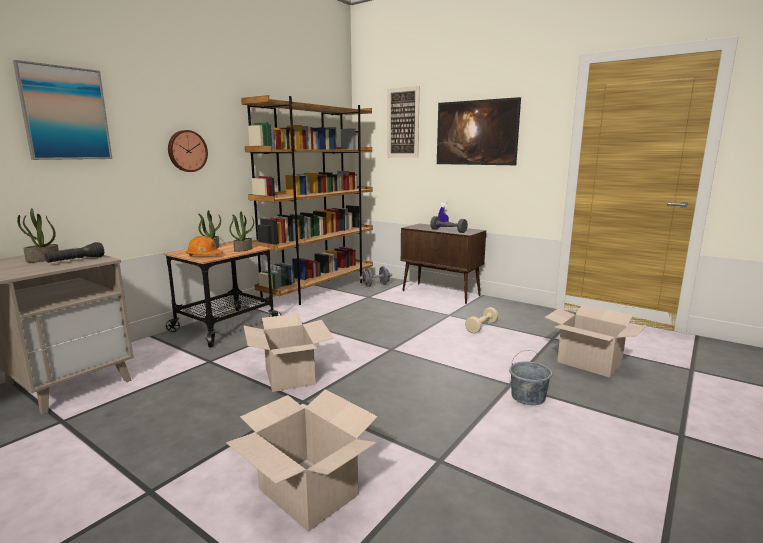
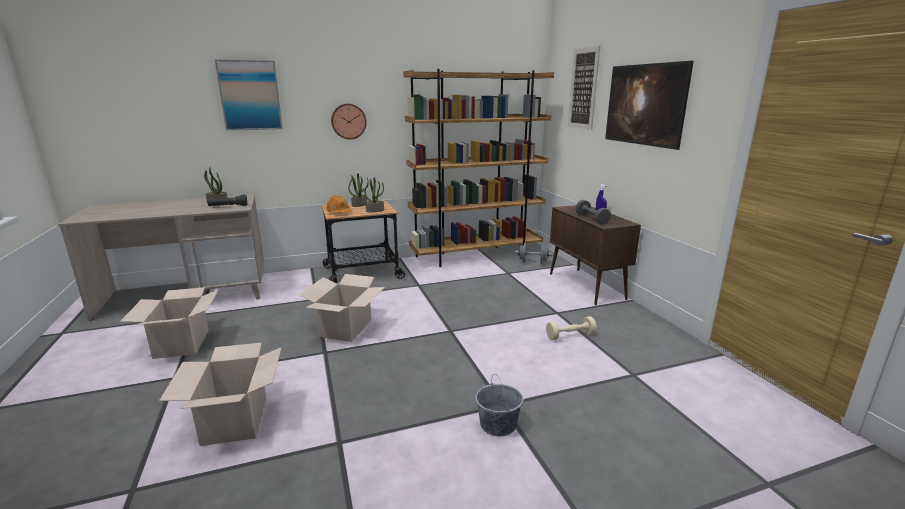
camera: 35 degrees right, 5 degrees up
cardboard box [545,305,647,377] -> cardboard box moved to [120,287,219,359]

